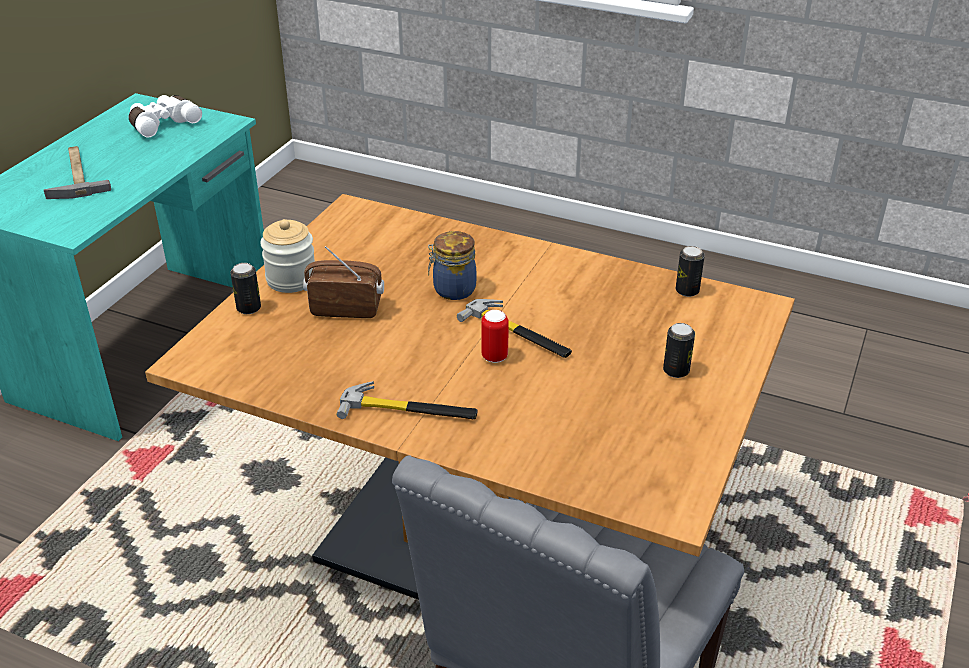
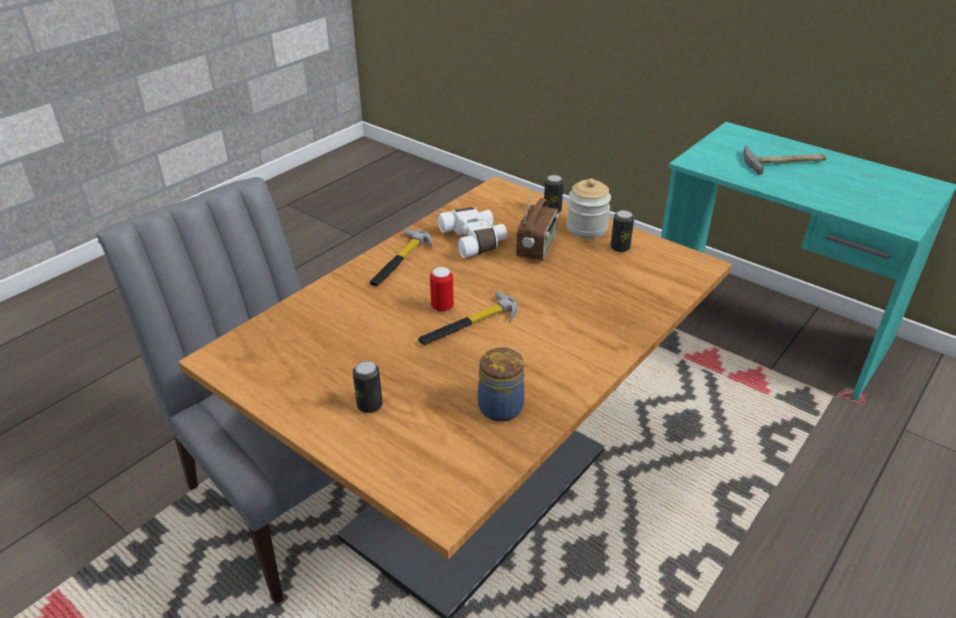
camera: 105 degrees right, 0 degrees up
white binoculars [129,95,202,137] -> white binoculars moved to [437,207,507,258]
jar [428,231,476,300] -> jar moved to [478,347,524,421]
can [676,246,705,297] -> can moved to [610,210,634,252]

